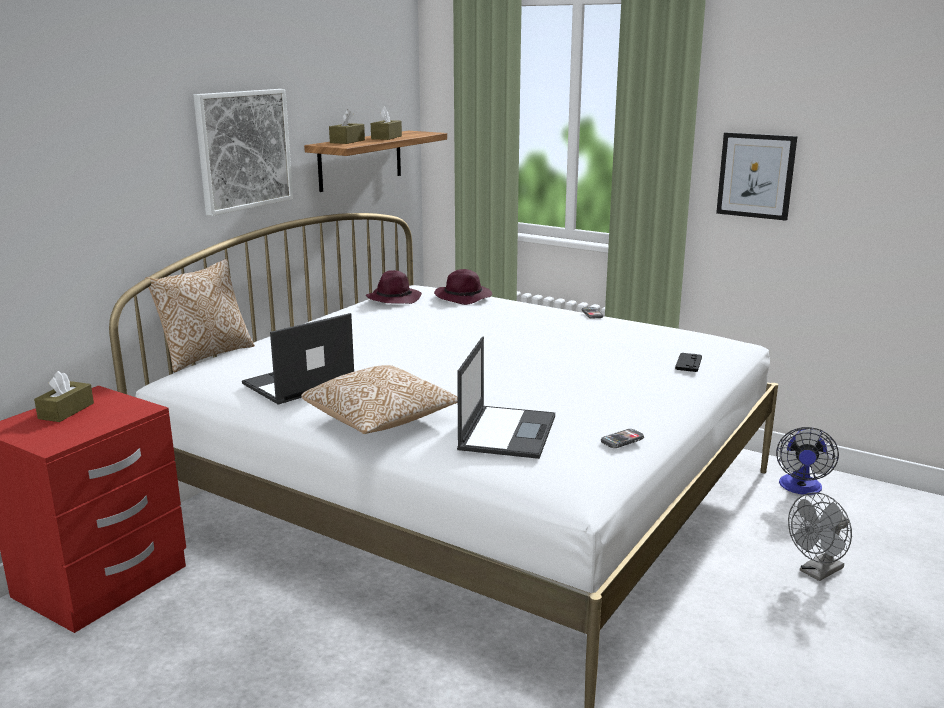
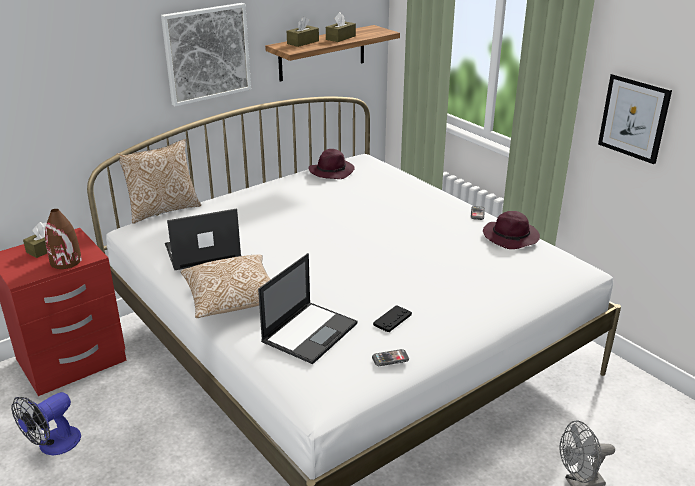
camera: 20 degrees right, 10 degrees up
purple hat [434,269,492,305] -> purple hat moved to [483,211,540,249]
black game controller [675,353,702,372] -> black game controller moved to [373,306,412,332]
fan [776,427,839,495] -> fan moved to [11,392,81,455]
none -> brown vase [45,209,82,269]

